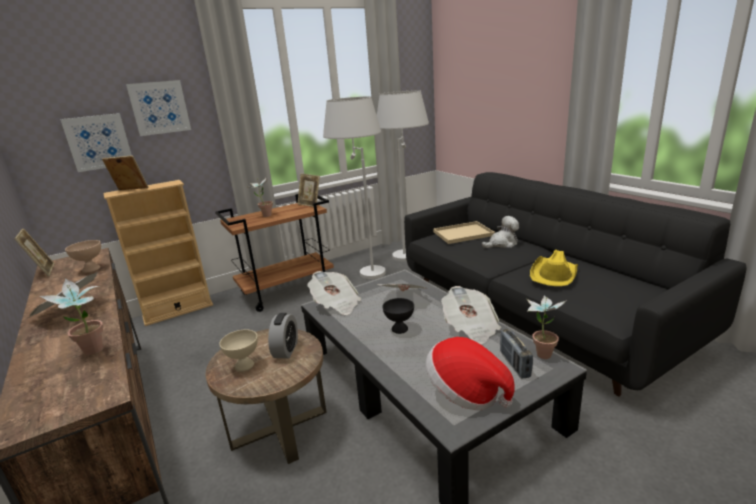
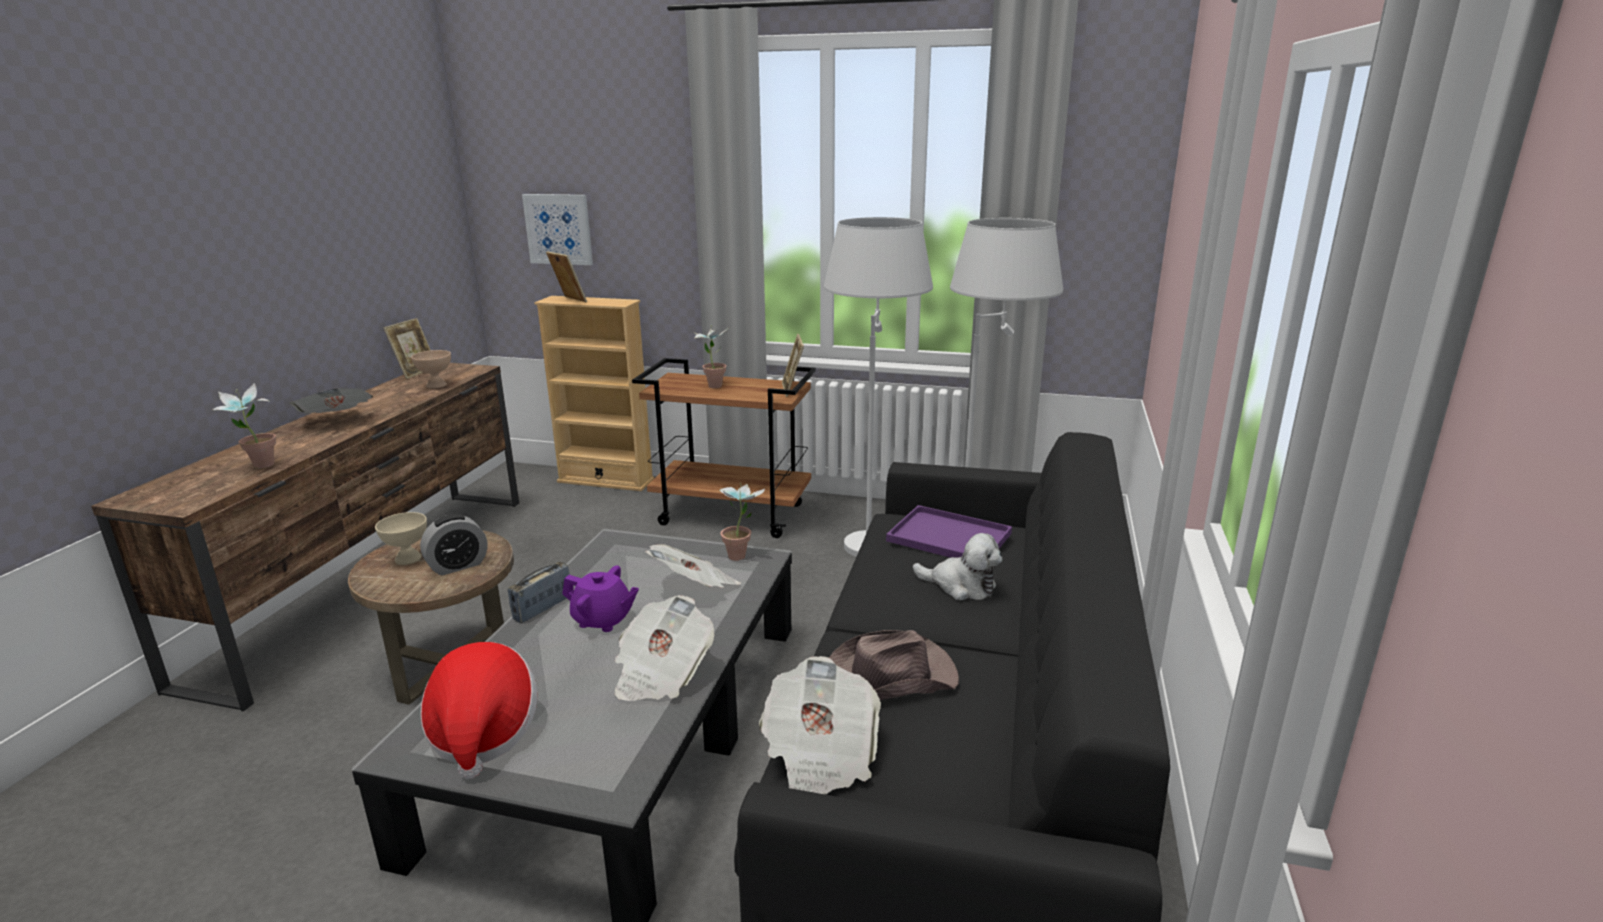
camera: 45 degrees right, 0 degrees up
picture [126,80,191,136] -> none
newspaper [308,271,361,315] -> newspaper moved to [759,656,881,794]
black bowl [383,298,414,334] -> purple teapot [562,565,639,632]
beige tray [433,221,495,244] -> purple tray [886,505,1012,558]
radio [500,329,533,378] -> radio moved to [508,562,570,623]
potted plant [527,296,566,359] -> potted plant moved to [719,483,765,561]
yellow hat [530,250,578,286] -> brown hat [829,630,959,700]

